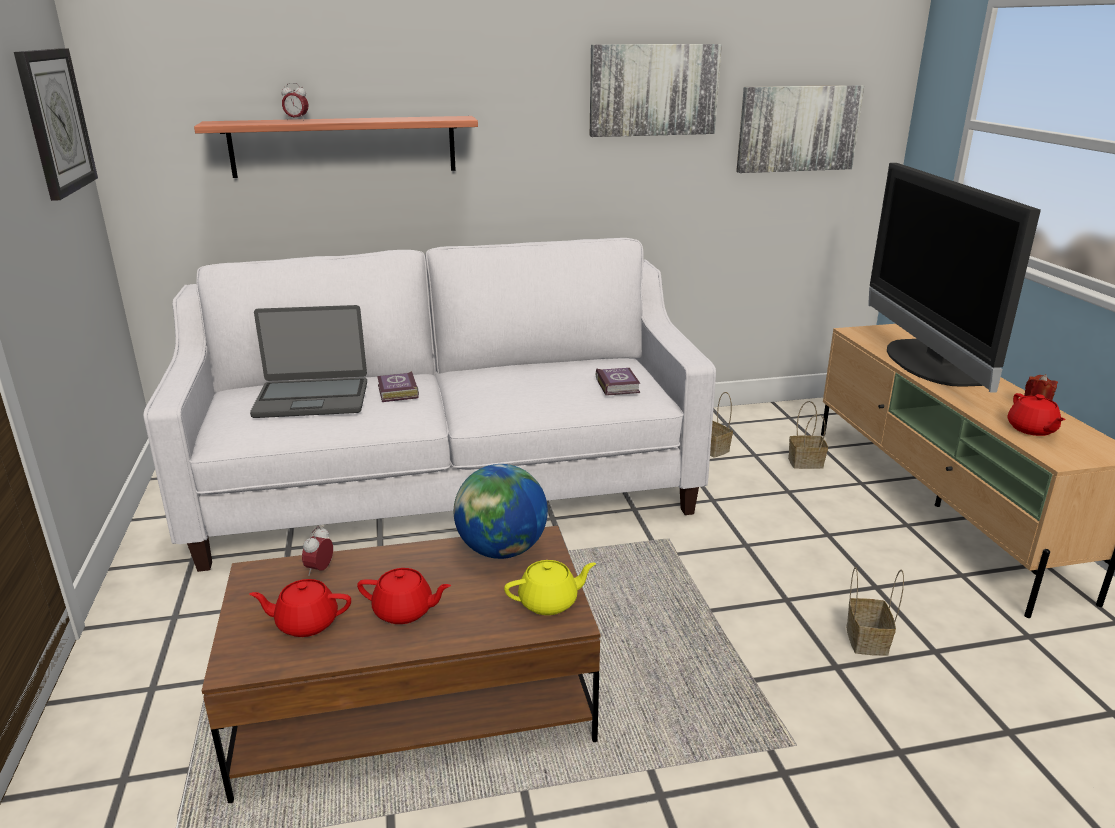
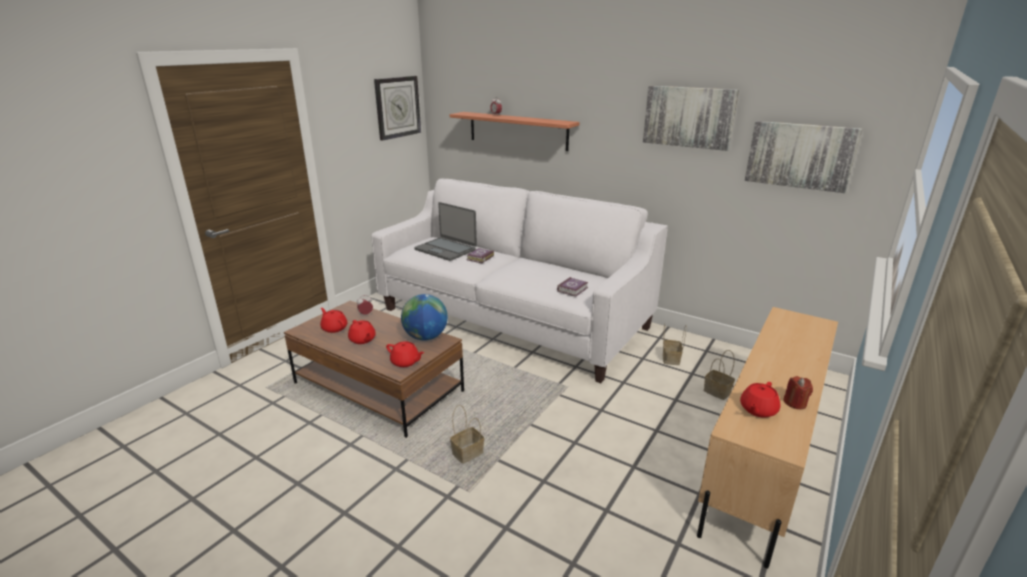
camera: 45 degrees right, 0 degrees up
yellow teapot [504,560,596,615] -> red teapot [386,341,424,367]
basket [846,567,904,656] -> basket moved to [450,405,484,464]
television [868,163,1041,393] -> none

